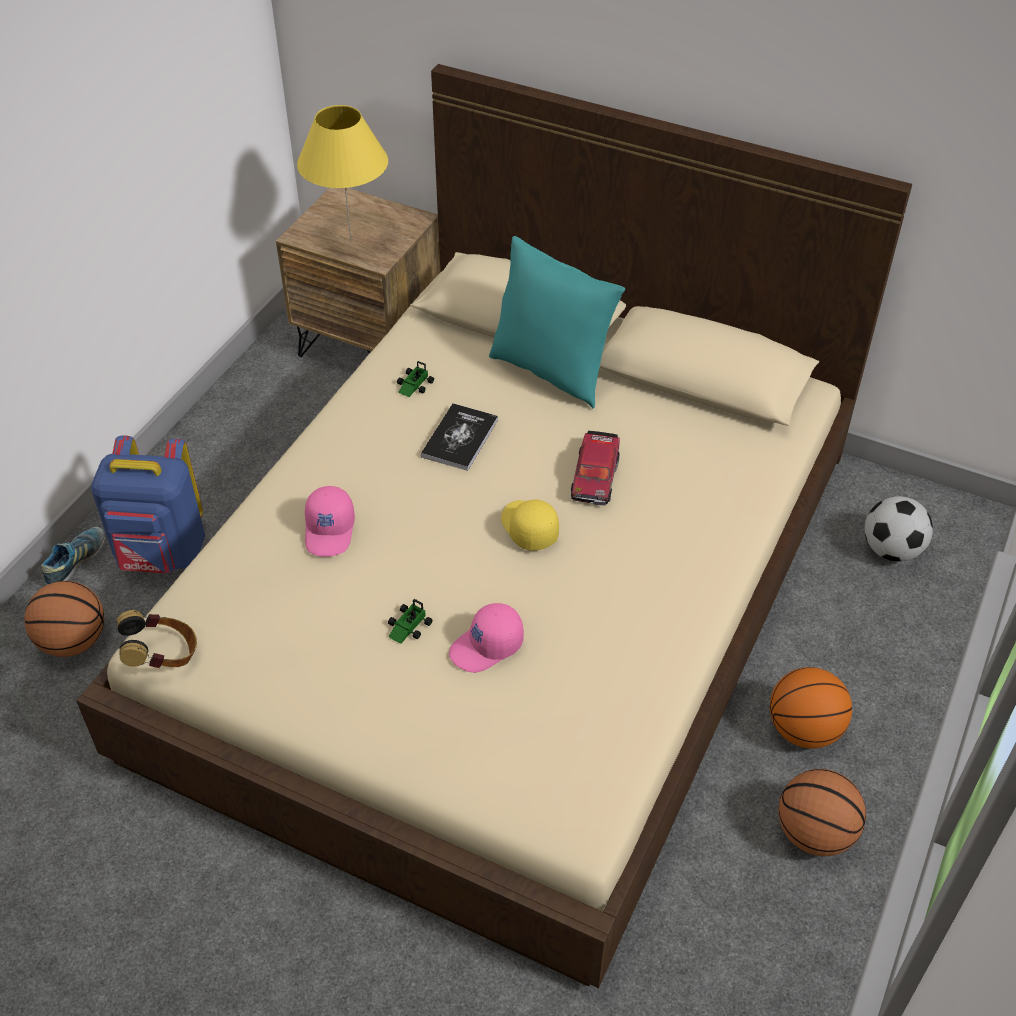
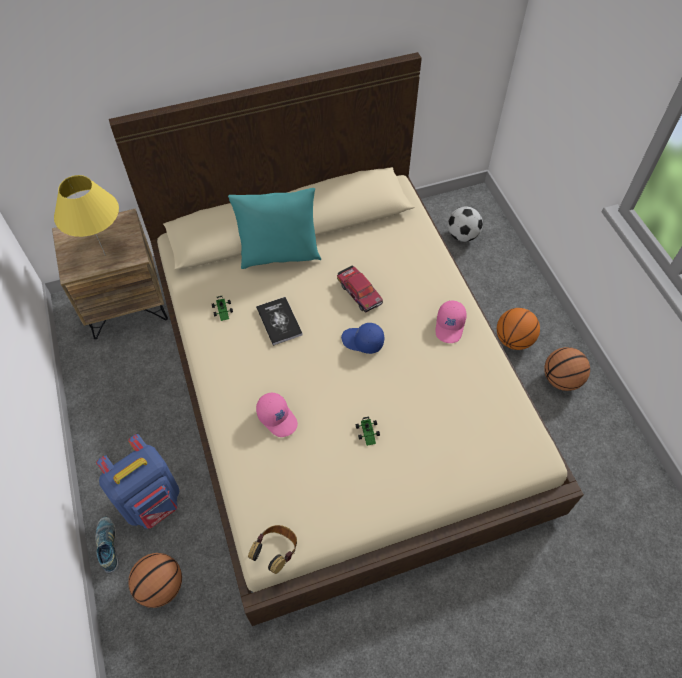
camera: 45 degrees left, 10 degrees up
pink cap [449,603,524,673] -> pink cap moved to [436,301,467,343]
yellow cap [501,499,559,551] -> blue cap [341,323,384,354]

